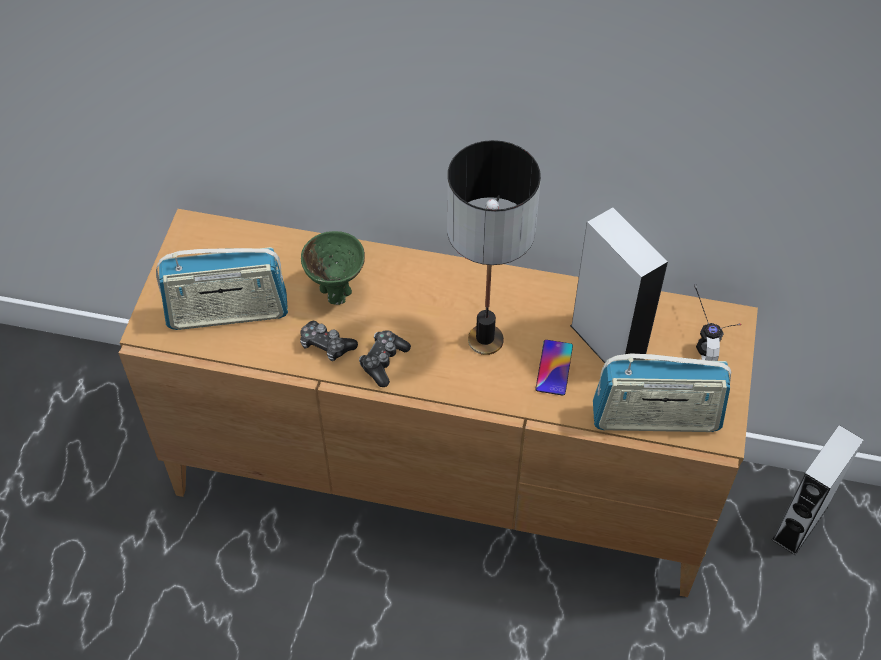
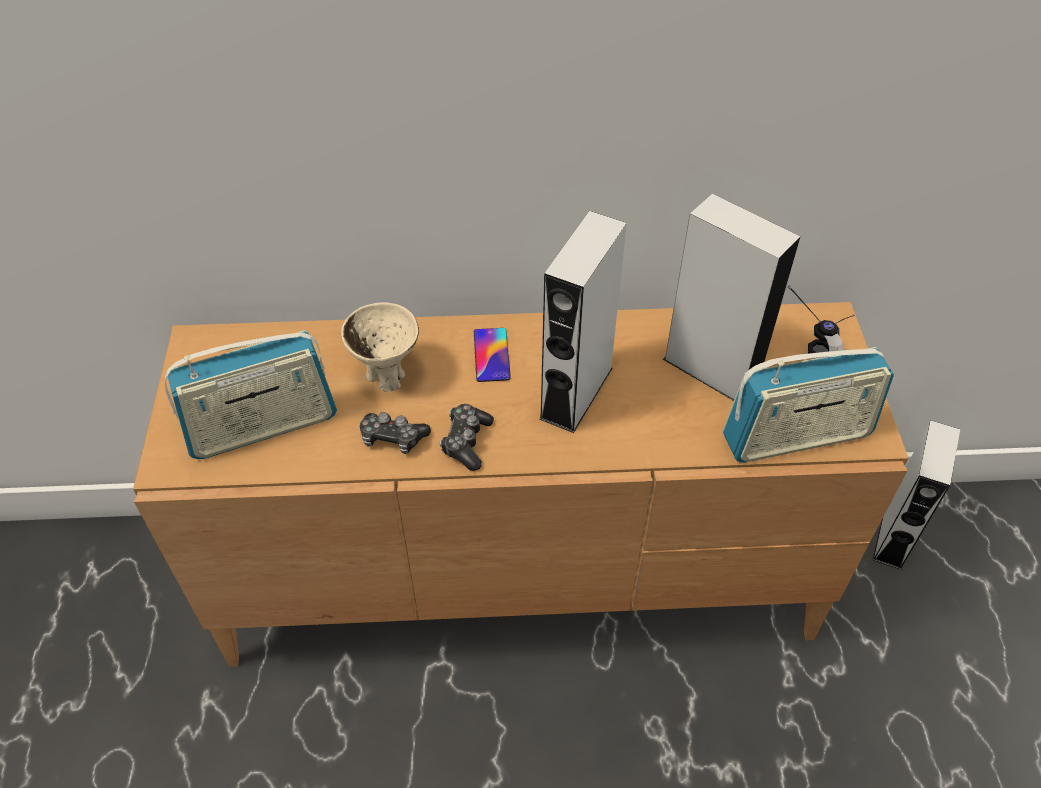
camera: 15 degrees left, 5 degrees down
green bowl [301,231,365,305] -> beige bowl [341,302,419,391]
table lamp [447,140,541,355] -> grey speaker [539,211,627,433]
phone [535,340,573,396] -> phone moved to [474,328,511,382]

